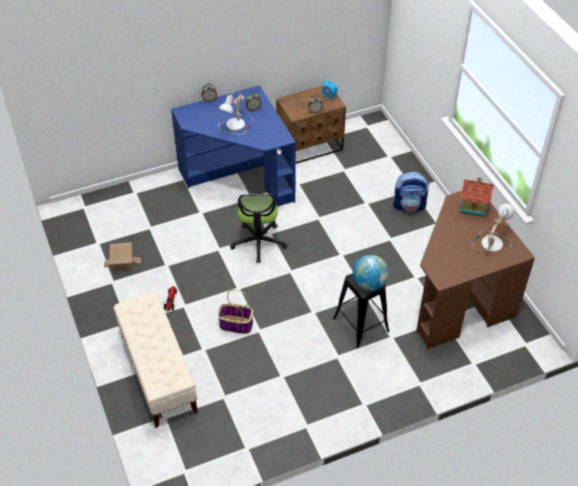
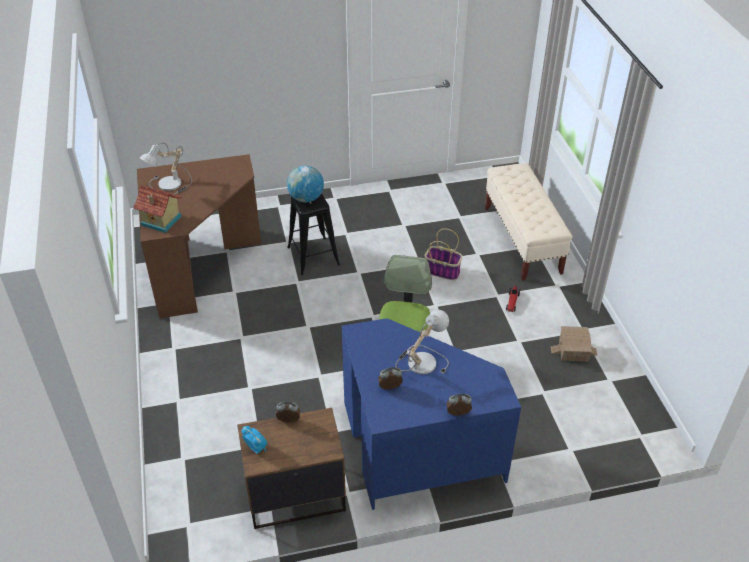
camera: 170 degrees left, 5 degrees down
backpack [393,172,429,211] -> none

